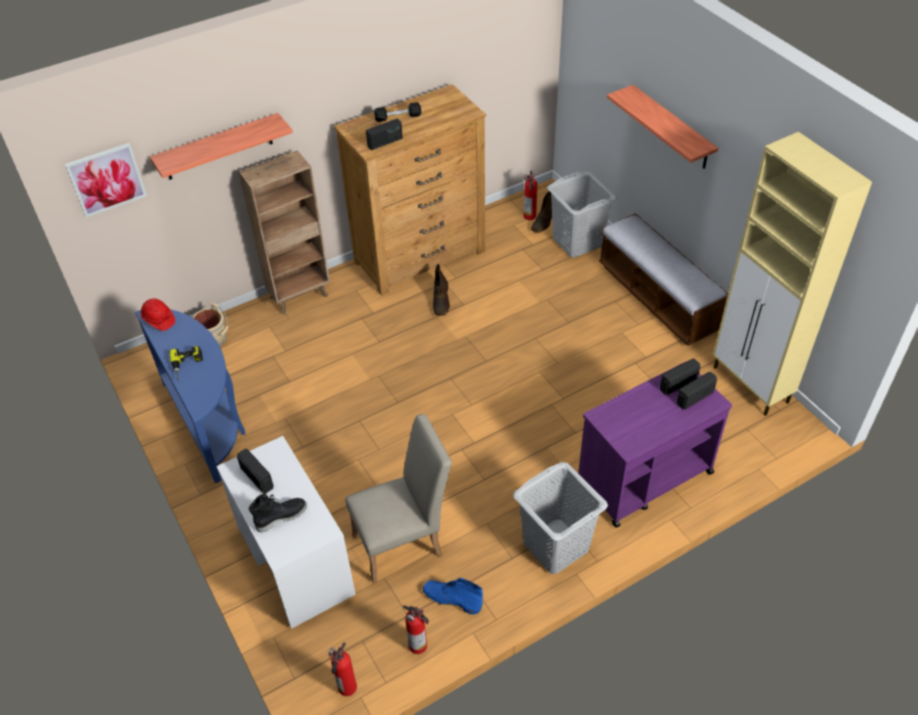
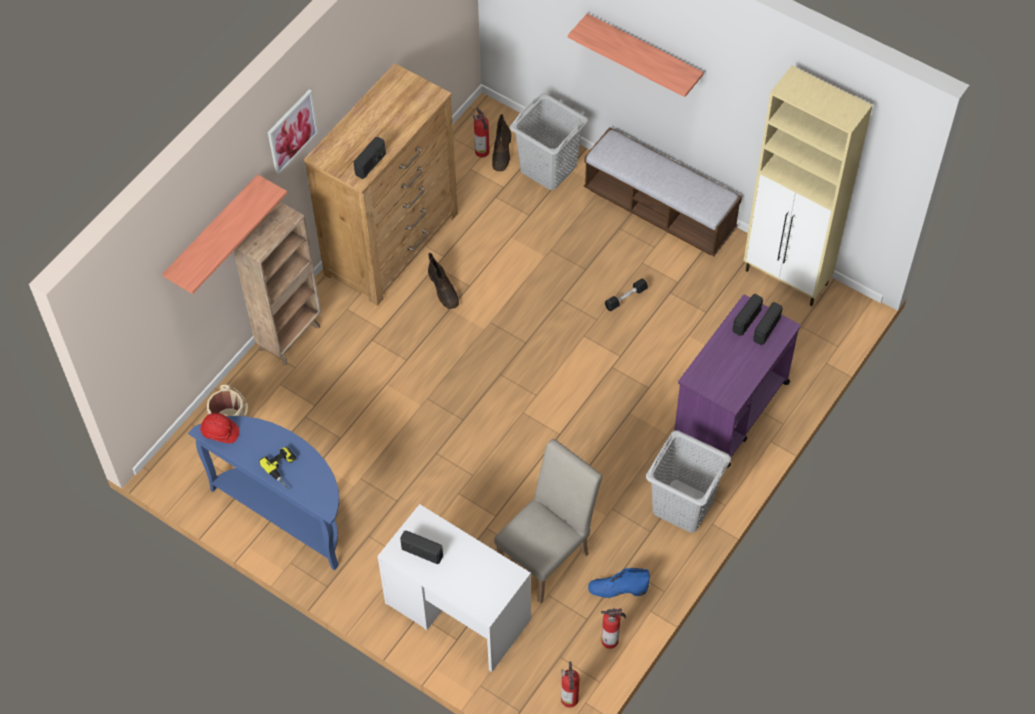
camera: 25 degrees left, 10 degrees up
picture [65,143,147,218] -> picture moved to [268,89,318,175]
black boot [248,493,307,532] -> none
black dumbbell [374,102,421,122] -> black dumbbell moved to [605,278,648,311]

